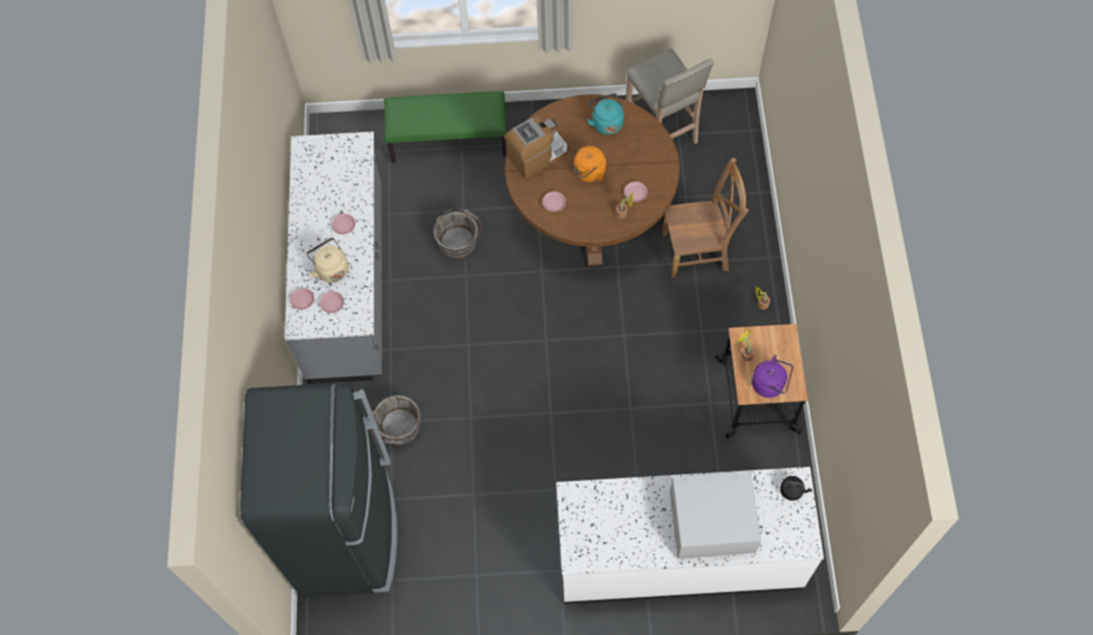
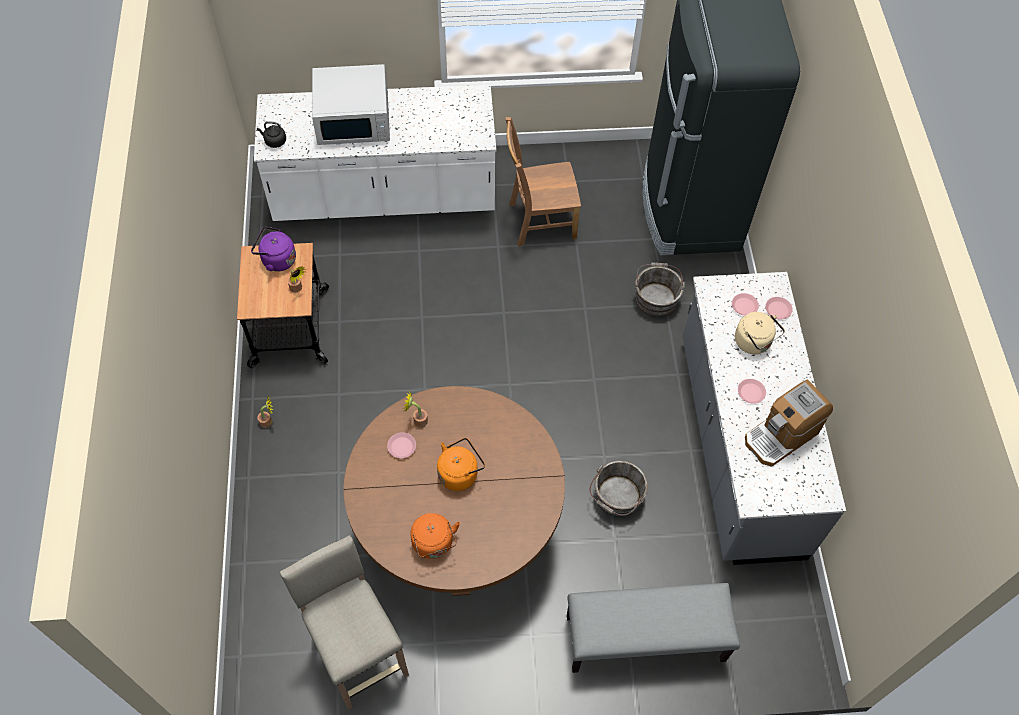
camera: 175 degrees right, 5 degrees down
green bench [384,91,507,163] -> grey bench [567,583,740,673]
coffee machine [504,116,567,179] -> coffee machine moved to [745,379,833,467]
pink plate [542,191,566,212] -> none
turquoise kettle [587,93,624,135] -> orange kettle [410,513,460,559]
brown chair [662,158,748,278] -> brown chair moved to [505,117,581,247]

